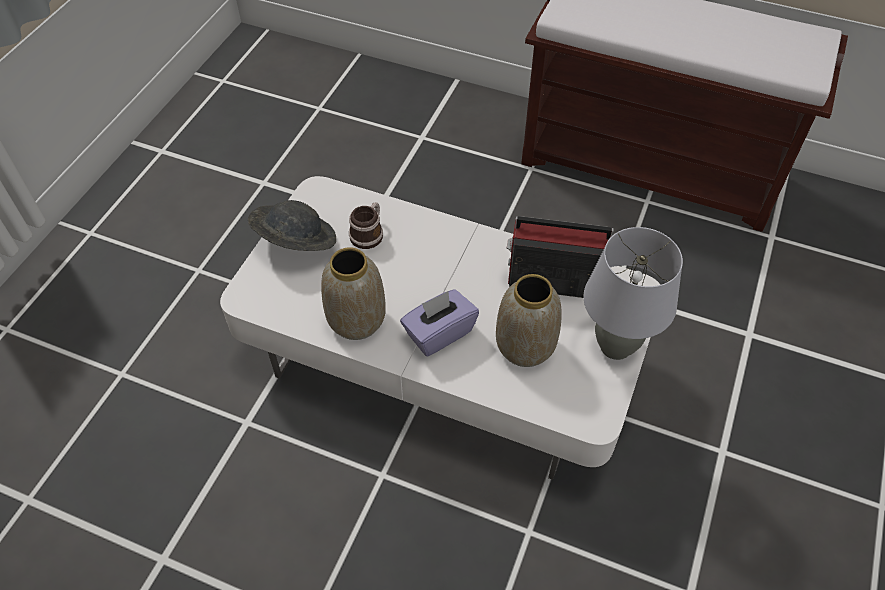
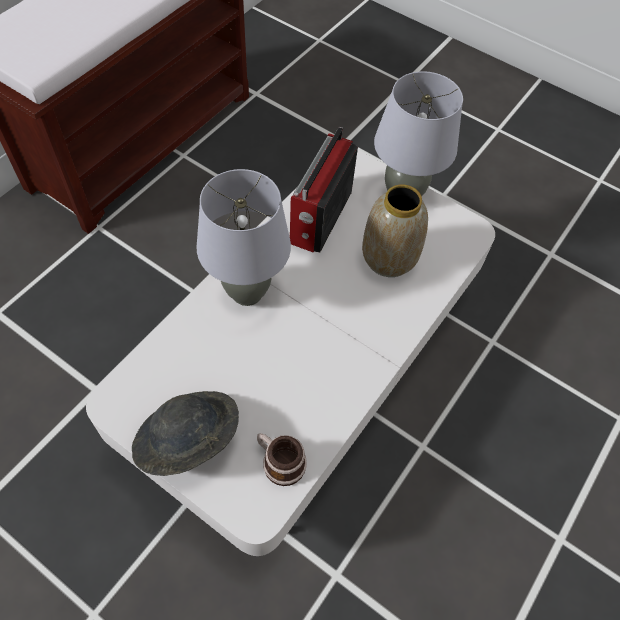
camera: 80 degrees left, 5 degrees up
vase [321,247,386,340] -> none
mug [349,202,383,249] -> mug moved to [257,433,307,486]
purple tissue box [400,289,479,356] -> none
none -> grey table lamp [196,169,291,306]

